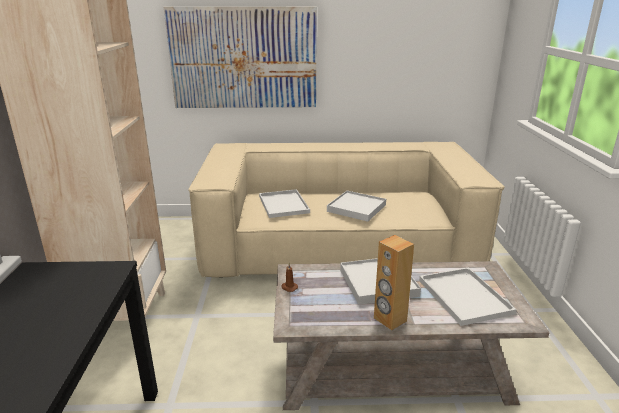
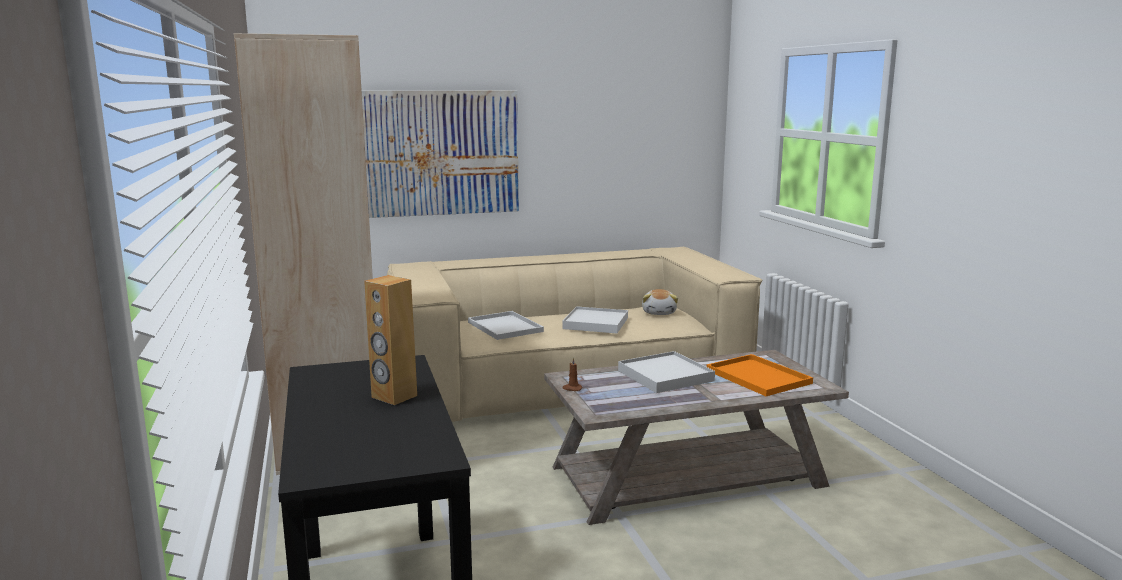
camera: 15 degrees left, 10 degrees down
brown speaker [374,235,414,330] -> brown speaker moved to [364,275,417,405]
white tray [419,267,517,326] -> orange tray [706,354,813,396]
none -> plush toy [642,289,678,315]

